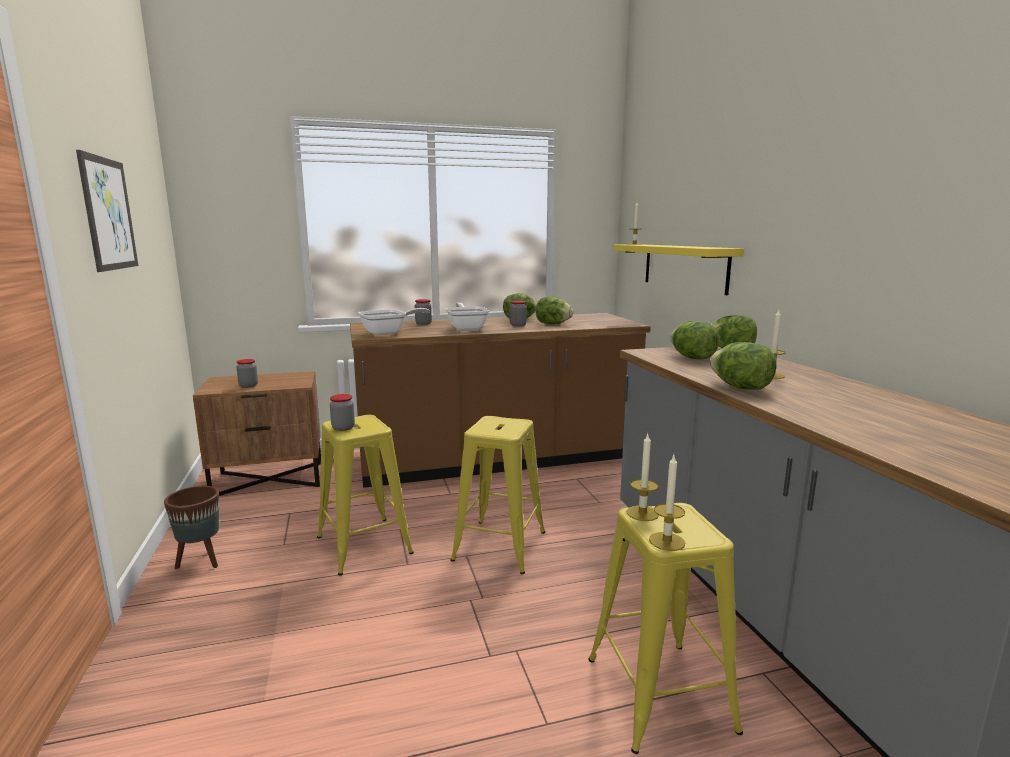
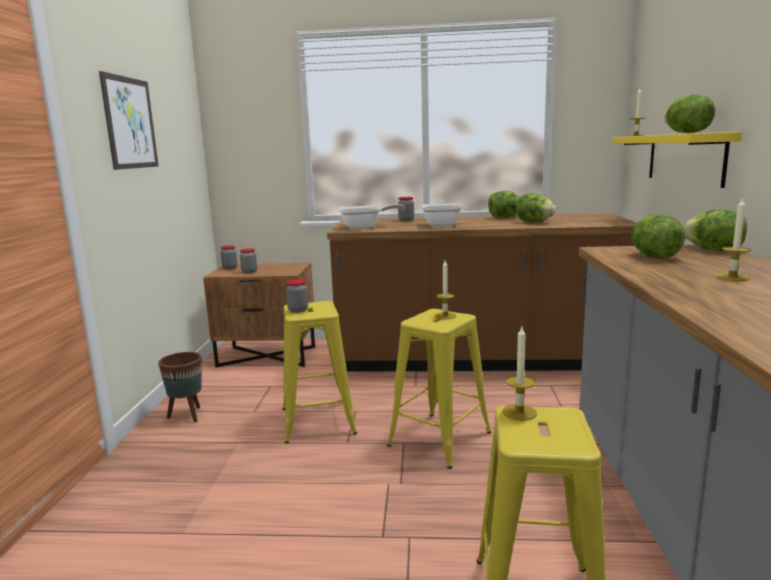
camera: 20 degrees right, 0 degrees up
jar [510,300,527,327] -> jar moved to [221,246,238,269]
candle [649,455,685,551] -> candle moved to [435,261,456,320]
lettuce [710,342,777,389] -> lettuce moved to [664,94,715,133]

